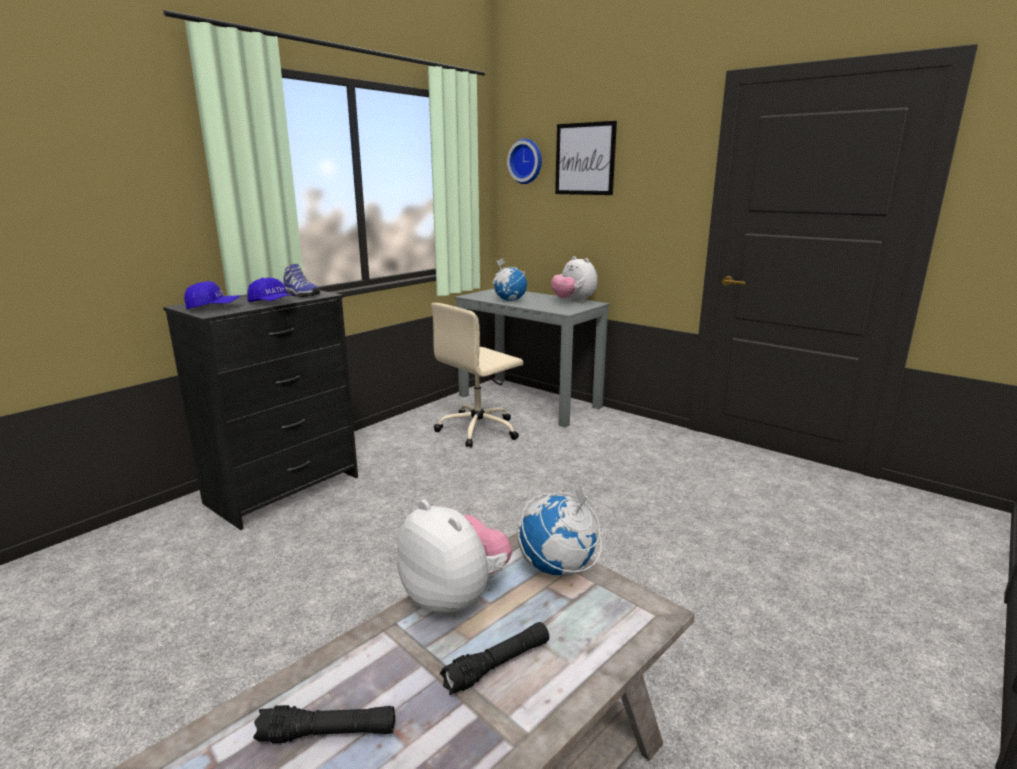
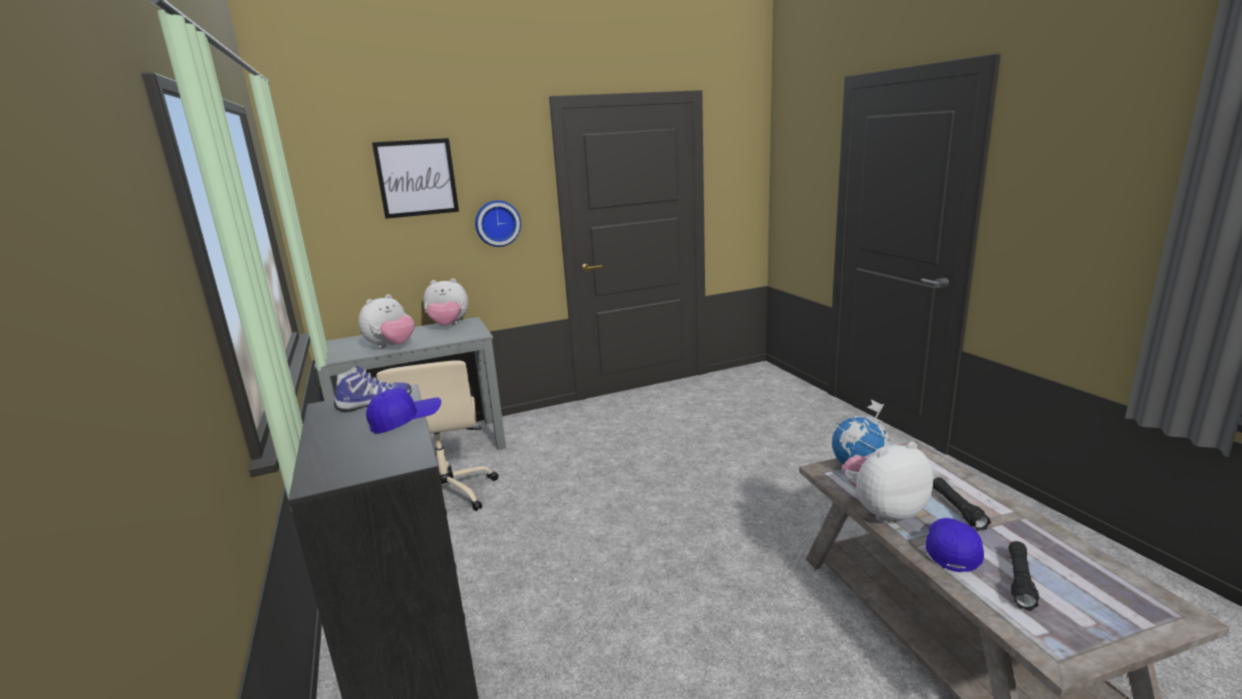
camera: 60 degrees left, 0 degrees up
blue cap [184,281,241,310] -> blue cap moved to [926,518,984,572]
globe [493,258,527,301] -> plush toy [358,294,415,348]
wall clock [507,139,542,184] -> wall clock moved to [475,200,521,247]

